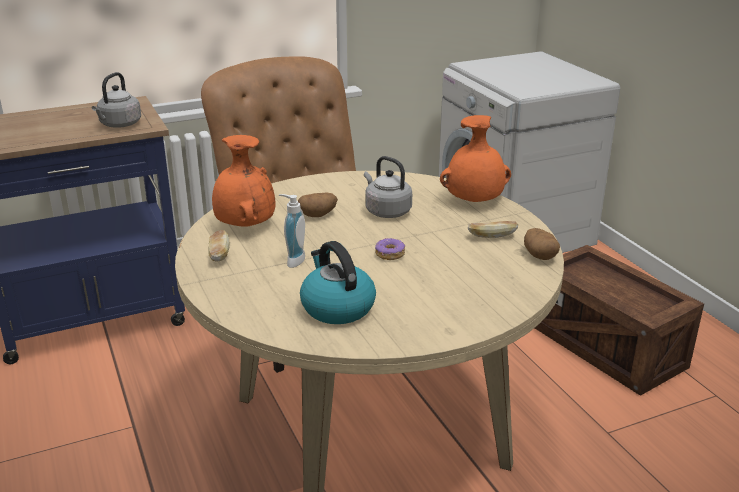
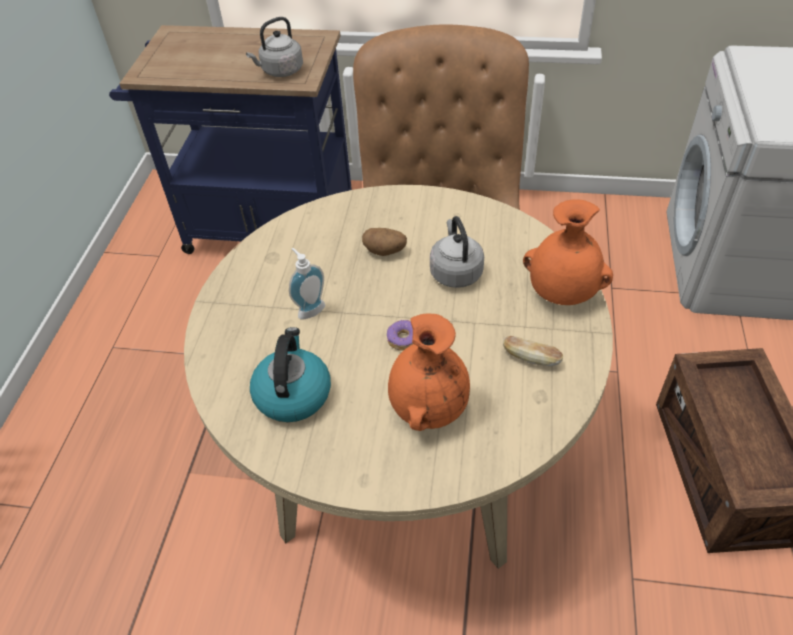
camera: 35 degrees right, 20 degrees up
bread [208,230,230,261] -> none
orange vase [212,135,275,227] -> orange vase moved to [388,313,470,431]
potato [524,228,560,260] -> none

